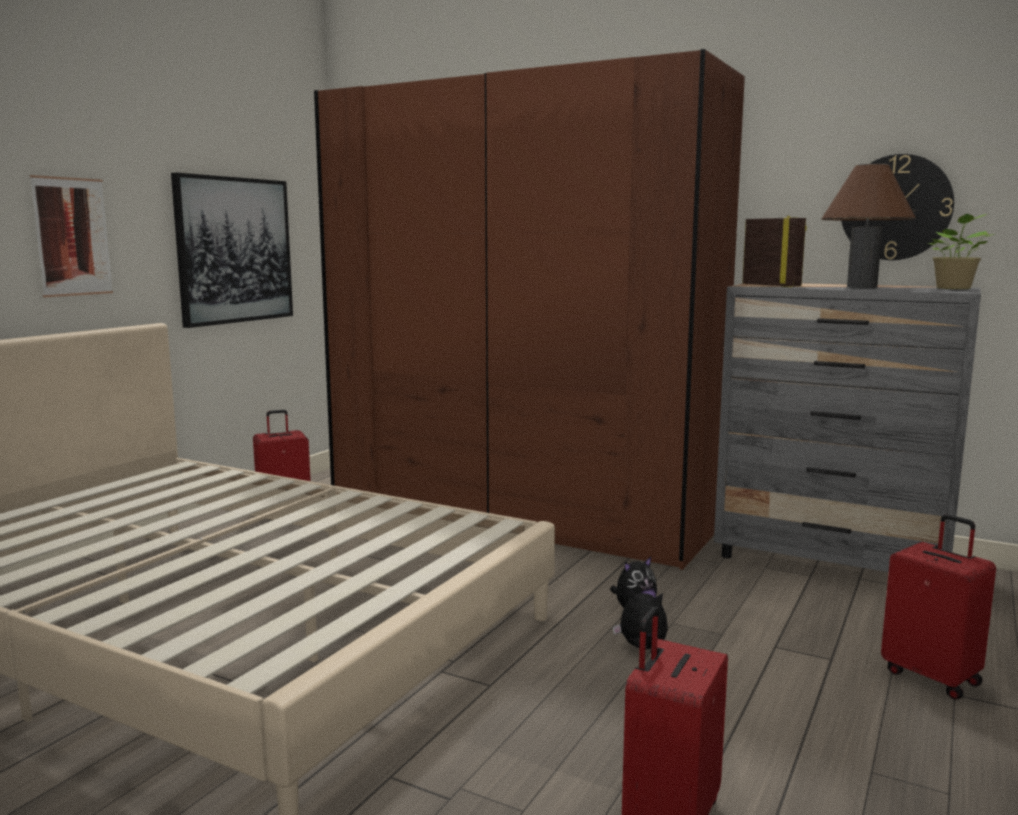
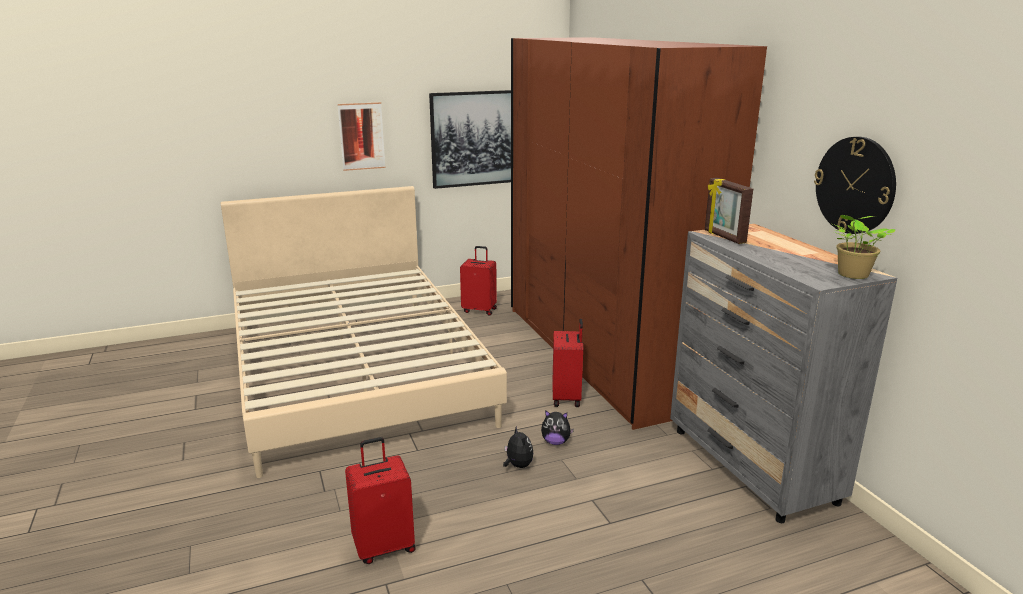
camera: 40 degrees right, 10 degrees up
picture frame [742,215,807,287] -> picture frame turned 150 degrees clockwise [705,178,753,244]
brown table lamp [822,164,916,288] -> none
red suitcase [881,514,996,700] -> red suitcase moved to [552,319,583,407]

